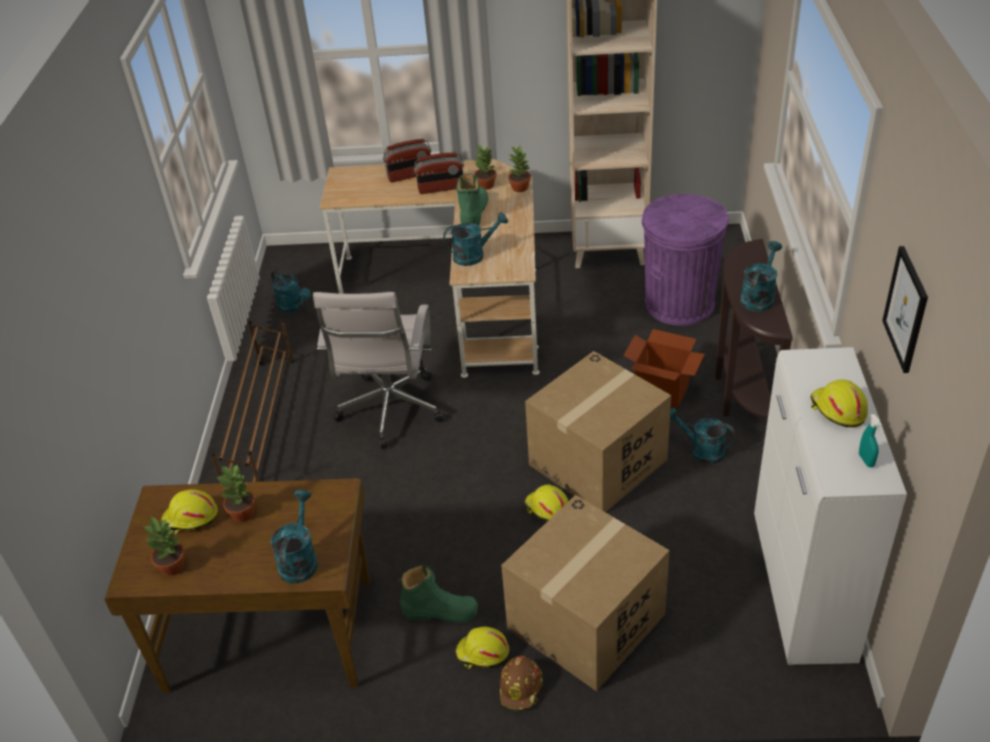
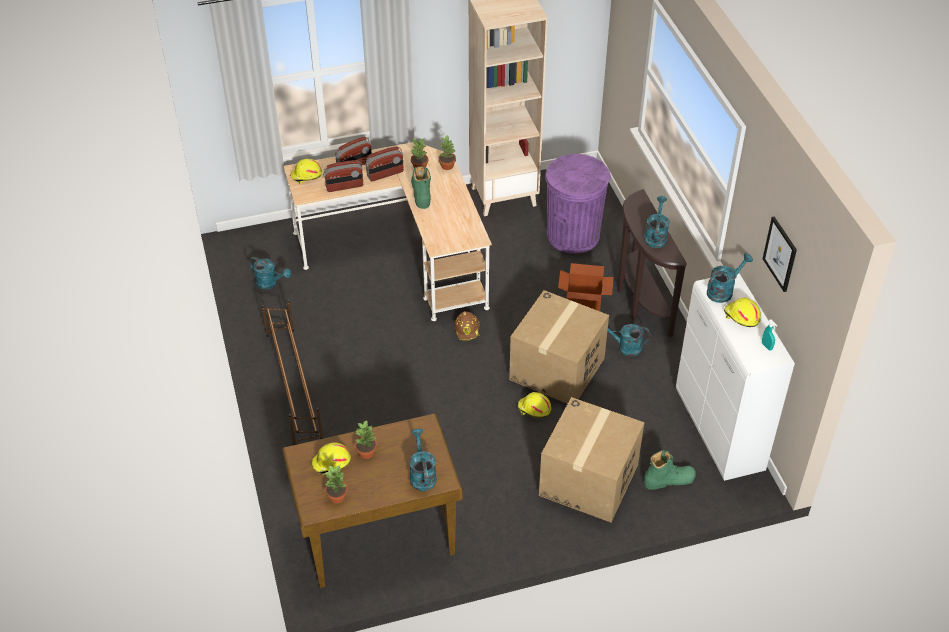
camera: 20 degrees left, 5 degrees up
white office chair [313,292,445,449] -> none
green boot [399,565,478,623] -> green boot moved to [644,450,696,490]
turquoise watering can [443,212,508,266] -> turquoise watering can moved to [707,253,753,303]
yellow hard hat [456,627,509,669] -> yellow hard hat moved to [290,159,322,184]
brown hard hat [500,656,543,710] -> brown hard hat moved to [455,311,480,340]
none -> radio [323,160,363,192]

